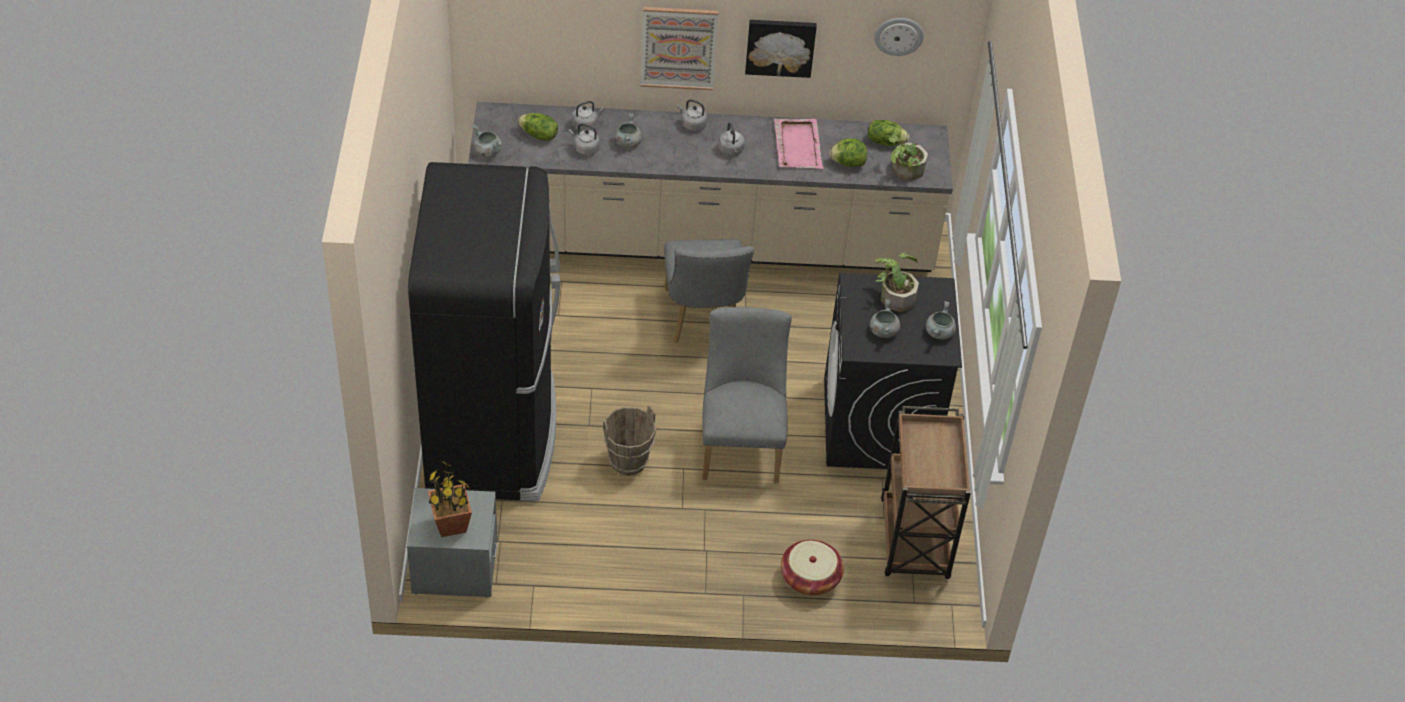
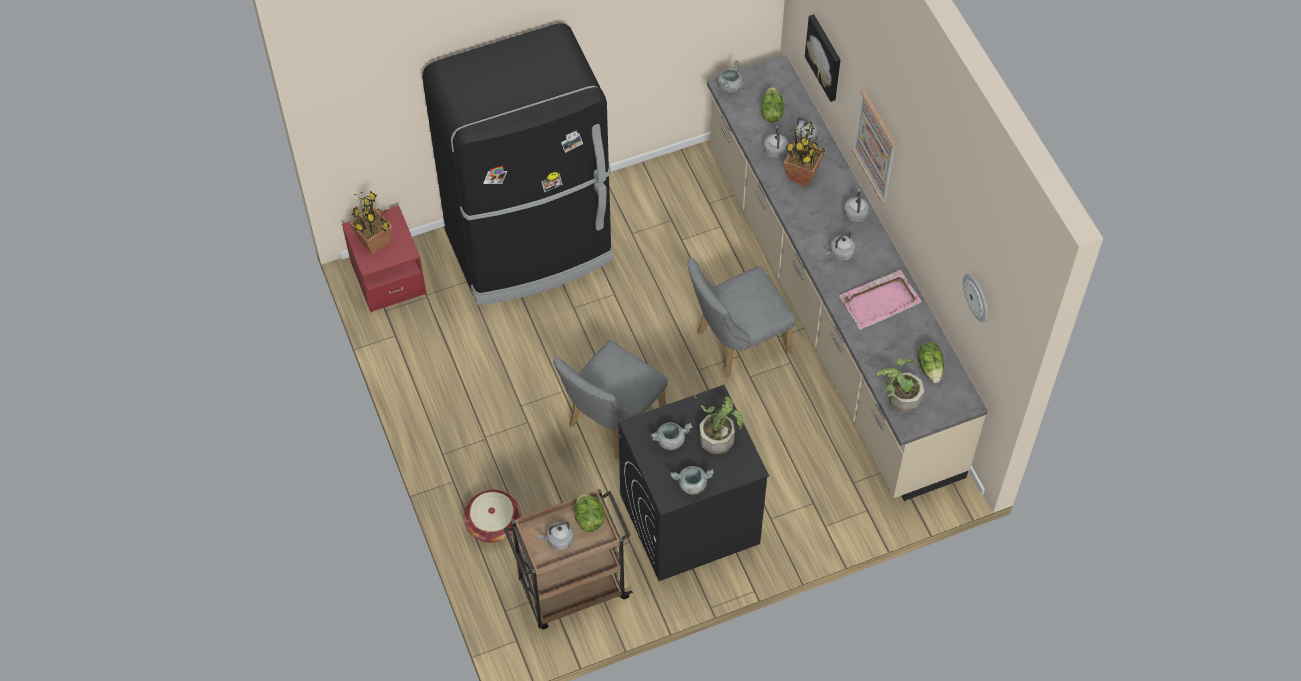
camera: 70 degrees right, 10 degrees up
grey nightstand [407,488,498,598] -> red nightstand [342,206,427,312]
brown bucket [603,406,656,476] -> none
grey cooking pot [614,113,642,148] -> potted plant [784,121,825,187]
grey chair [702,307,792,483] -> grey chair turned 150 degrees clockwise [553,341,668,459]
picture [745,20,816,78] -> picture moved to [805,14,841,102]
lettuce [829,138,867,167] -> lettuce moved to [574,494,605,532]
none -> grey kettle [538,522,574,550]

